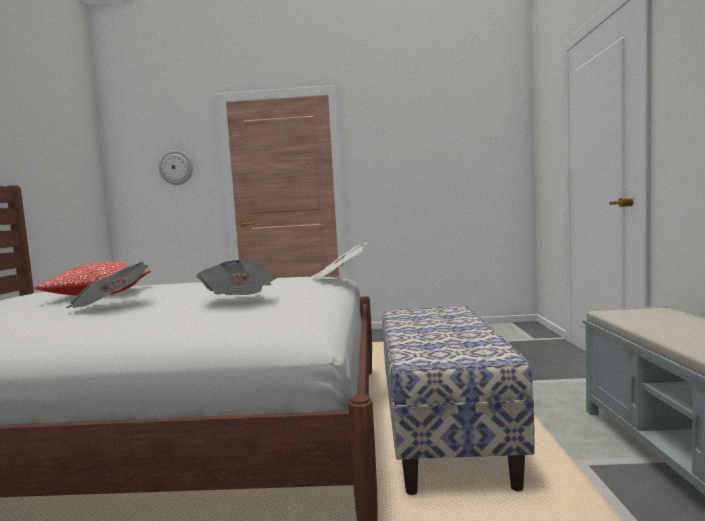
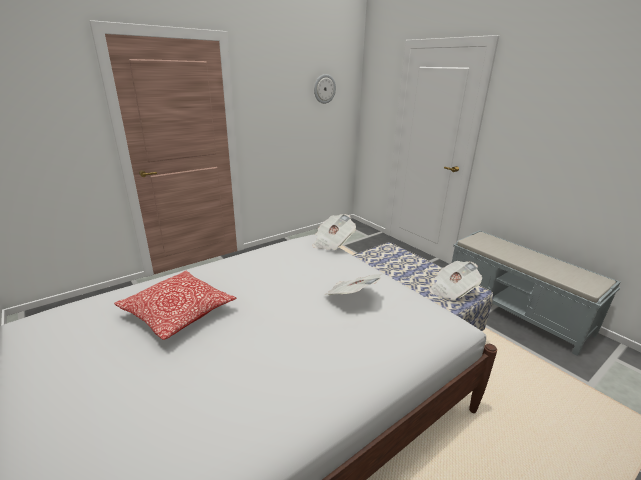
camera: 40 degrees left, 20 degrees up
newspaper [66,262,148,308] -> newspaper moved to [429,261,482,301]
wall clock [159,150,193,185] -> wall clock moved to [314,74,336,104]

